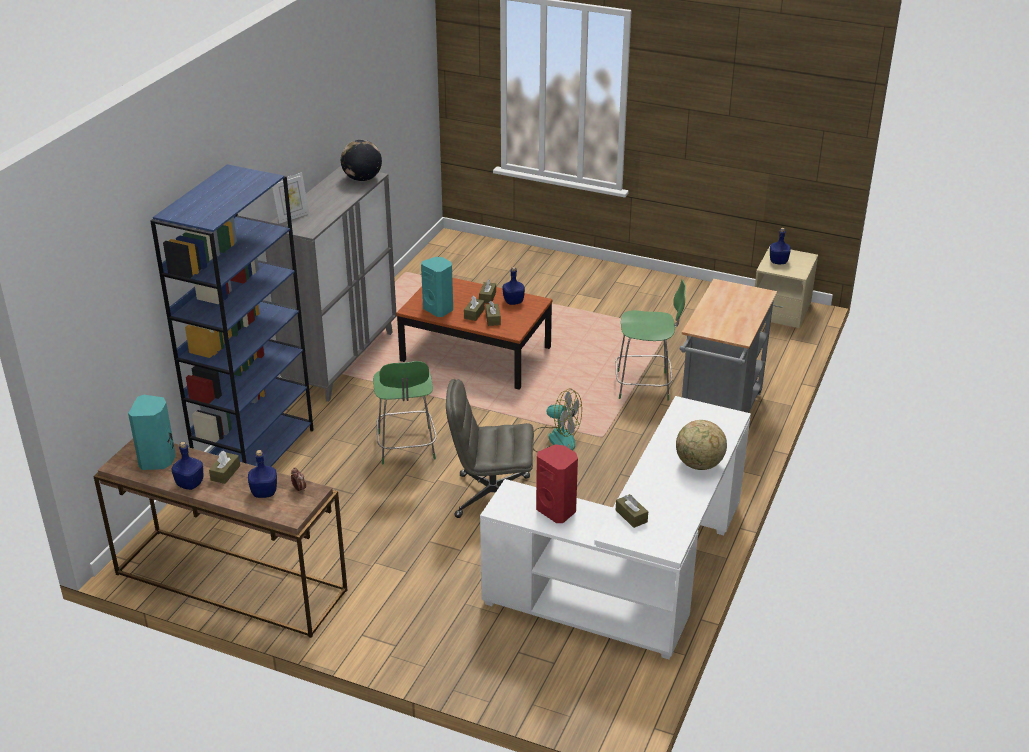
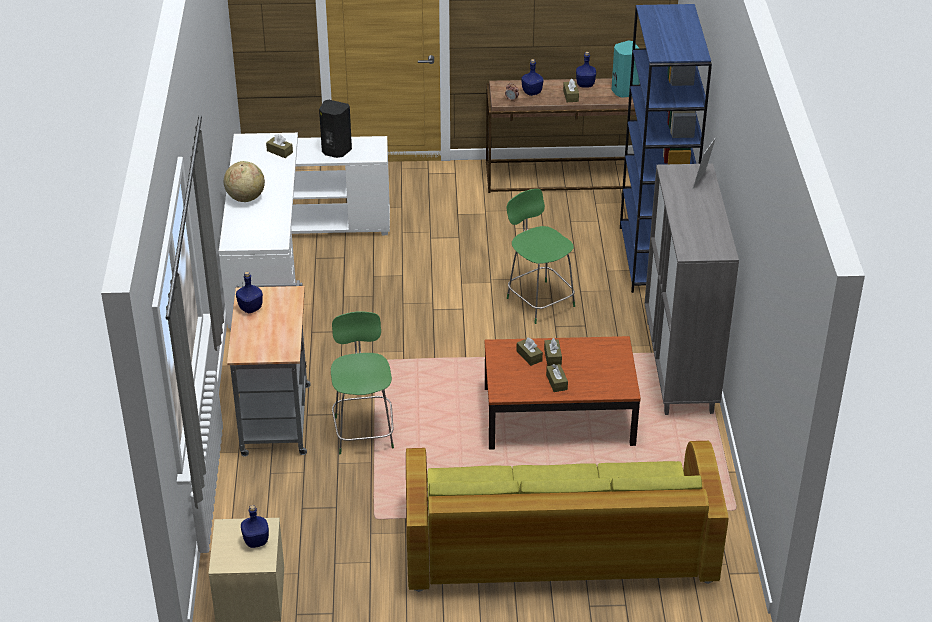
camera: 155 degrees right, 5 degrees up
globe [341,140,382,181] -> none
turquoise speaker [421,257,453,317] -> none
grey office chair [446,379,534,518] -> none
blue bottle [502,267,525,305] -> blue bottle moved to [236,272,263,313]
fan [533,389,582,452] -> none
red speaker [536,444,578,523] -> black speaker [319,100,352,158]
green chair [615,280,686,401] -> green chair turned 105 degrees clockwise [331,311,394,454]
none -> green sofa [406,441,729,592]

